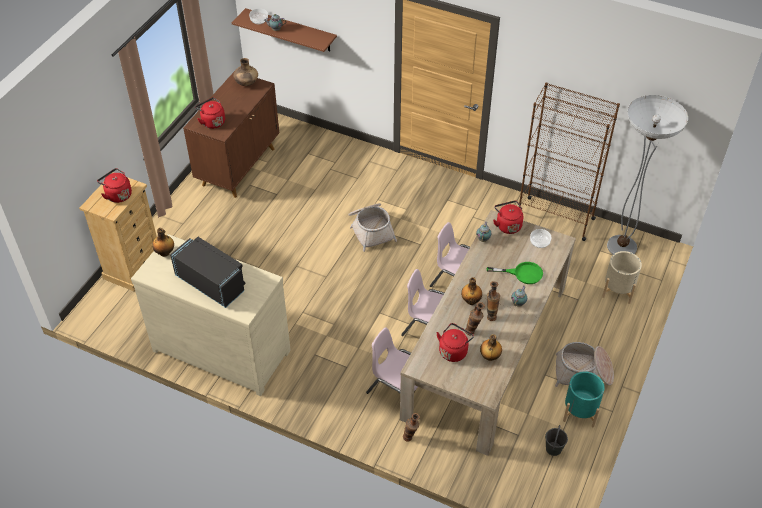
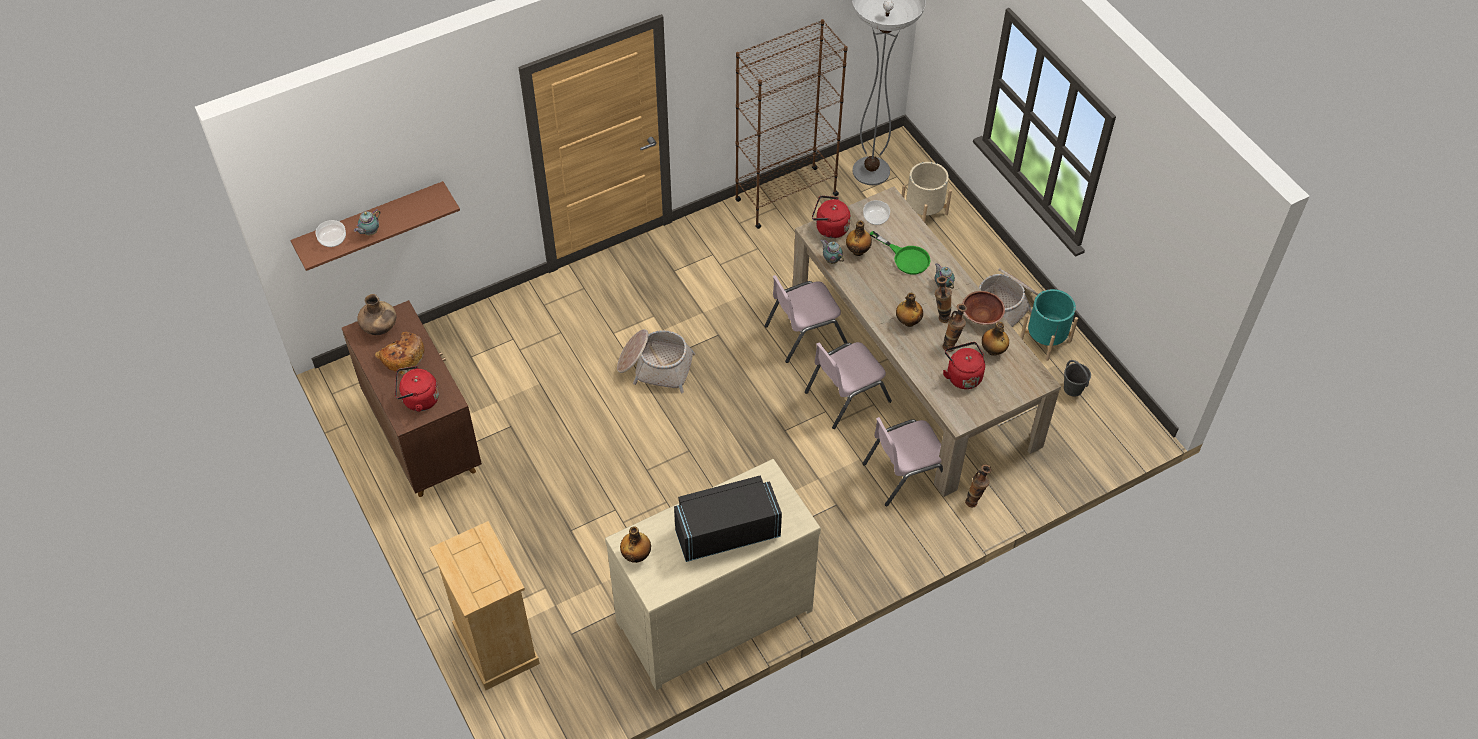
camera: 55 degrees left, 5 degrees up
red kettle [97,168,132,203] -> none
green frying pan [487,262,543,284] -> green frying pan turned 90 degrees clockwise [870,231,931,275]
none -> bread [375,332,425,375]
none -> bottle [846,221,872,256]
none -> brown bowl [962,291,1005,325]

